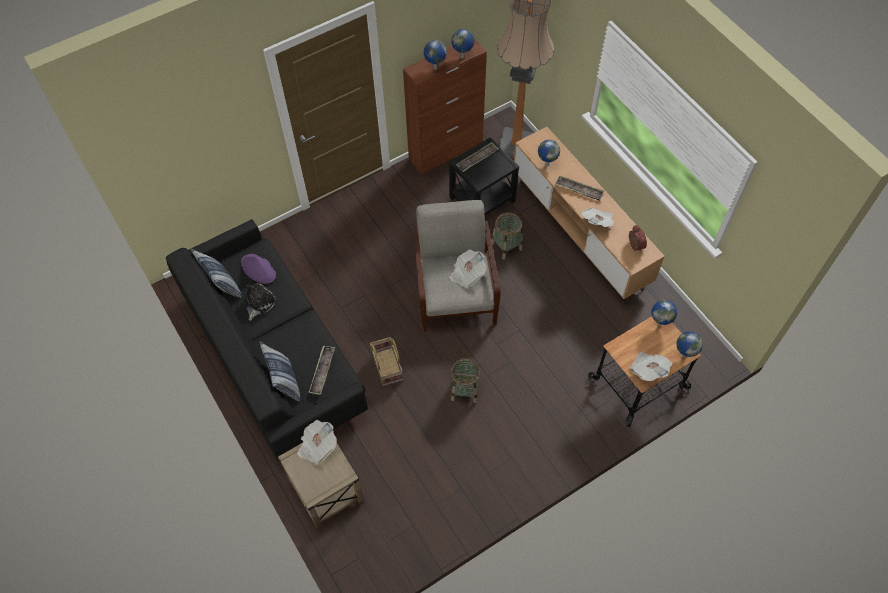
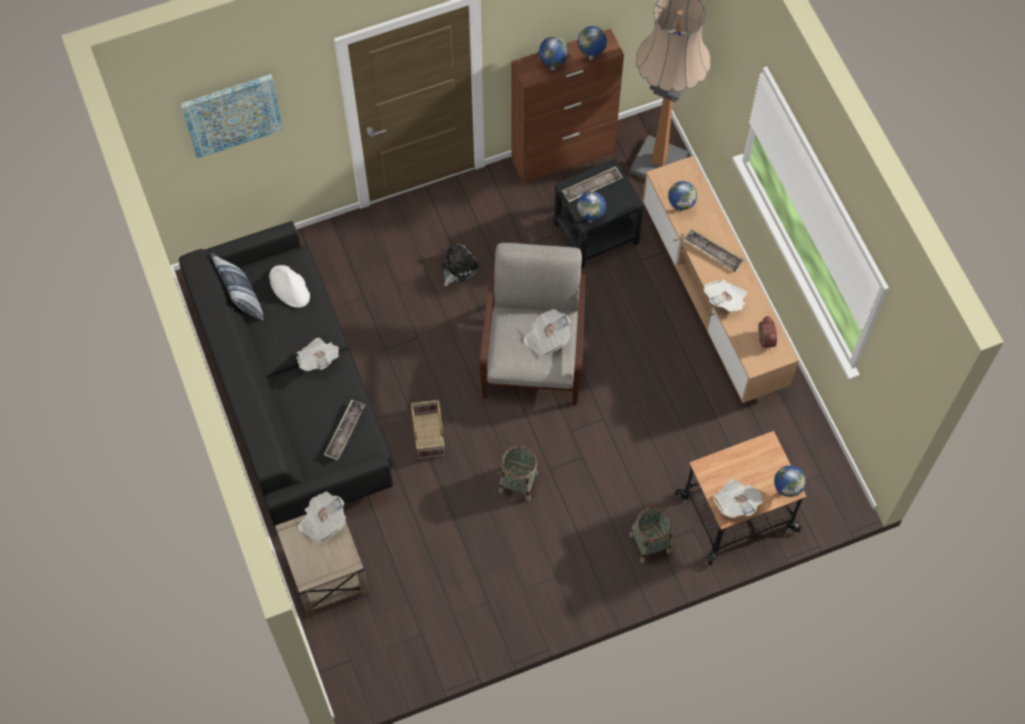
camera: 10 degrees right, 5 degrees up
purple hat [241,254,276,284] -> white hat [269,265,310,308]
plush toy [245,283,277,321] -> plush toy moved to [442,244,479,287]
pillow [260,341,300,401] -> none
basket [491,212,523,260] -> basket moved to [629,507,672,563]
globe [651,300,677,326] -> globe moved to [577,191,606,222]
none -> picture [180,74,284,159]
none -> newspaper [297,338,339,371]

